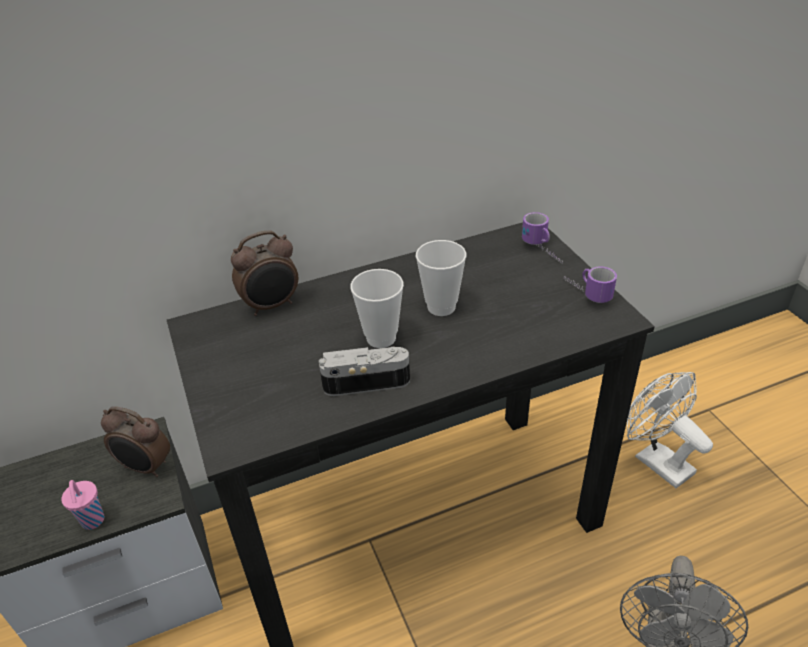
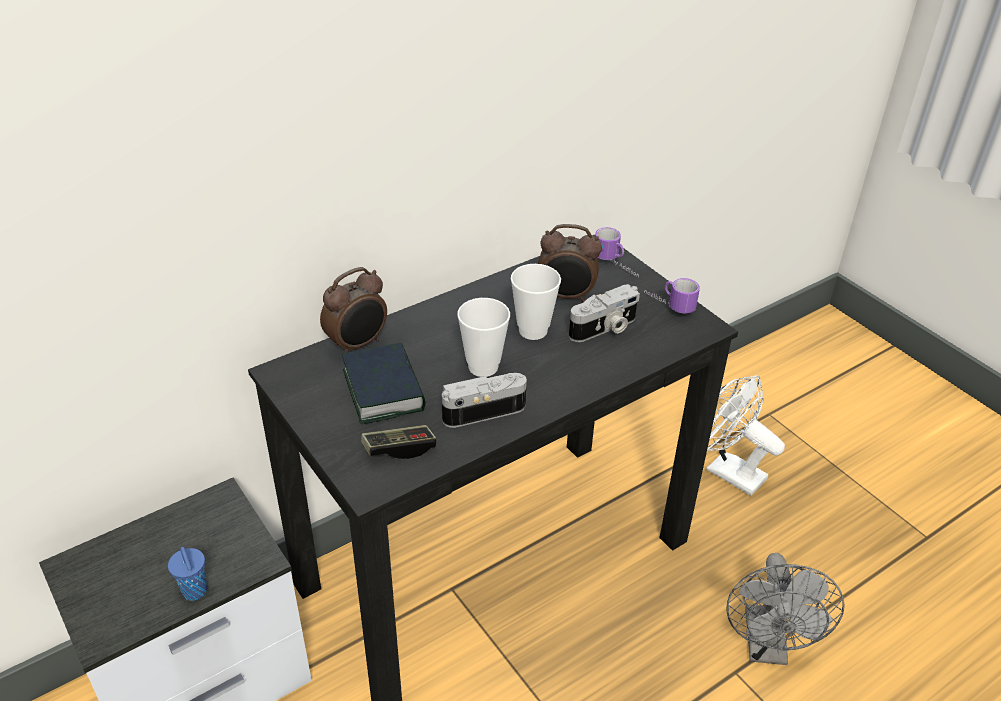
camera: 15 degrees left, 0 degrees up
pink cup [61,480,104,530] -> blue cup [168,547,207,601]
alarm clock [101,406,170,477] -> alarm clock moved to [538,224,602,302]
none -> book [342,343,426,424]
none -> game controller [361,425,436,459]
none -> camera [569,284,640,342]

